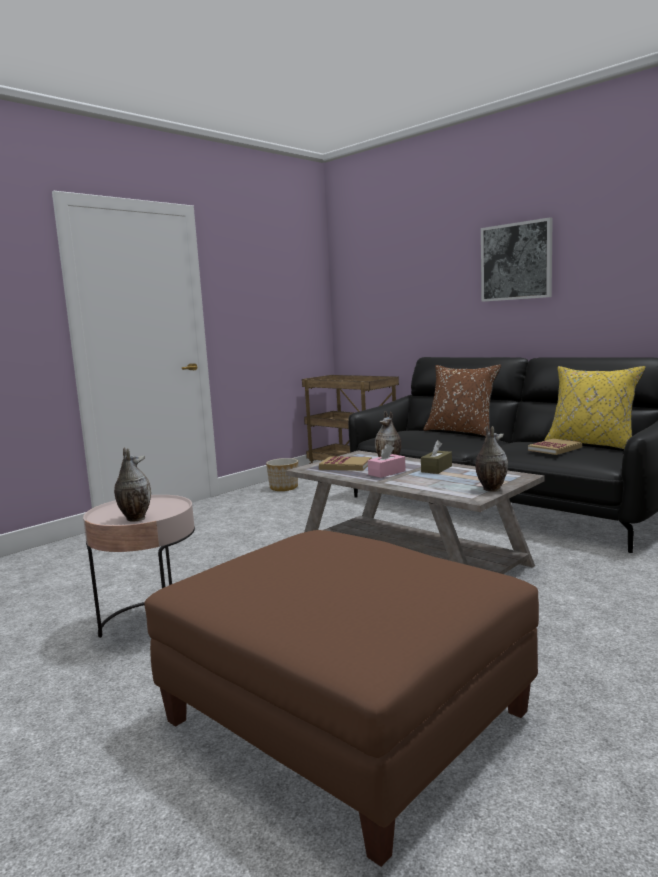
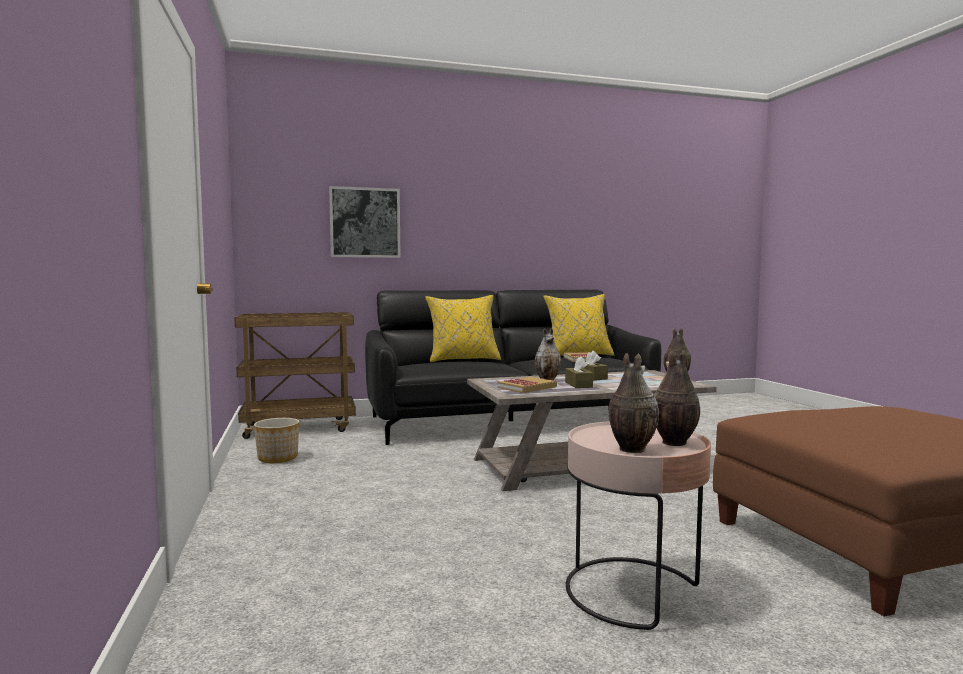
camera: 60 degrees left, 5 degrees down
pink tissue box [368,444,406,478] -> brown tissue box [565,356,593,388]
brown pillow [424,365,501,437] -> yellow pillow [425,295,501,362]
picture [481,217,553,302] -> picture moved to [329,186,401,258]
none -> vase [608,353,659,453]

